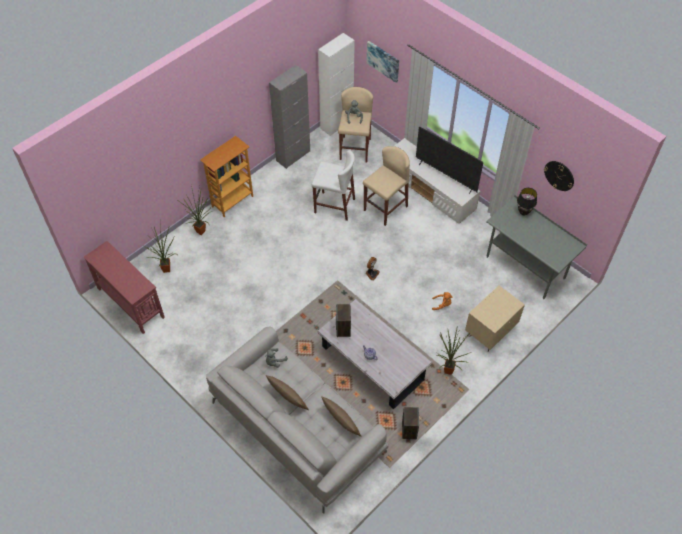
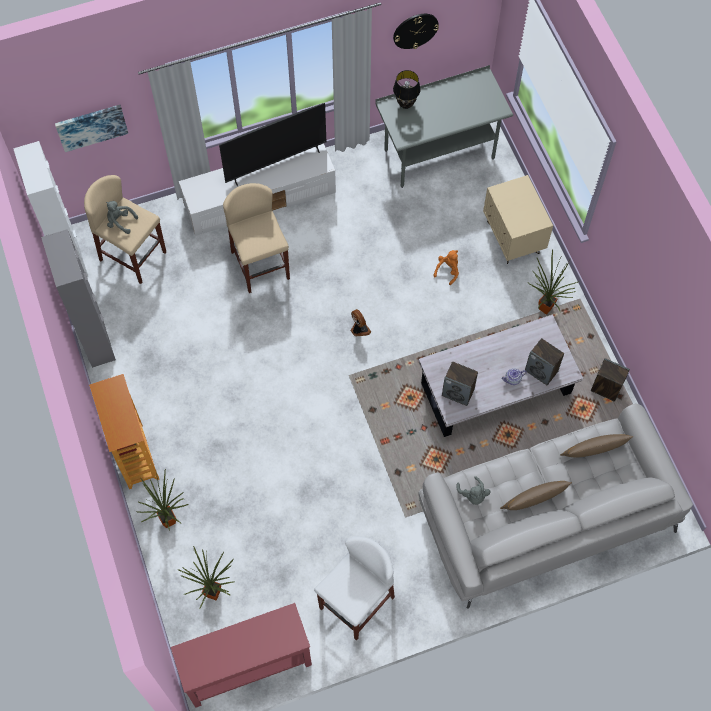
camera: 65 degrees left, 10 degrees up
white stool [312,150,355,221] -> white stool moved to [314,536,395,641]
none -> speaker [525,338,564,386]

